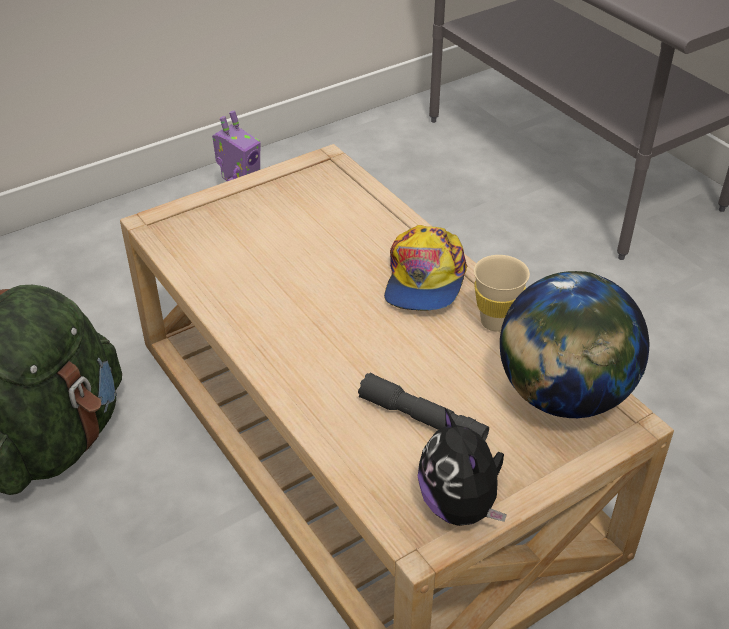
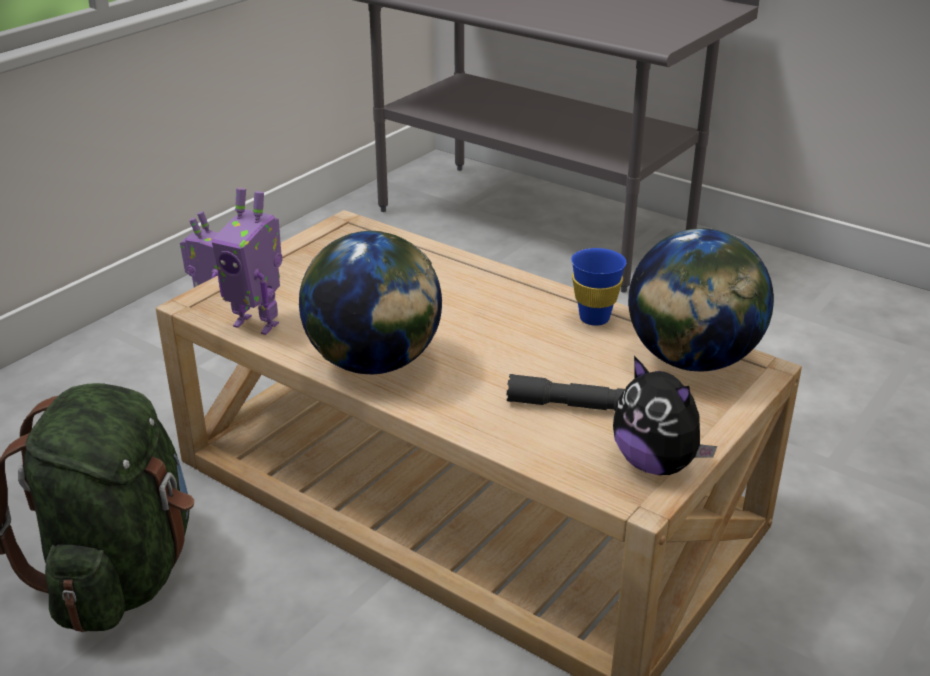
camera: 20 degrees left, 10 degrees down
cap [384,225,467,311] -> none
beige cup [474,255,530,332] -> blue cup [571,248,626,326]
none -> toy robot [211,188,283,335]
none -> globe [299,231,442,374]

